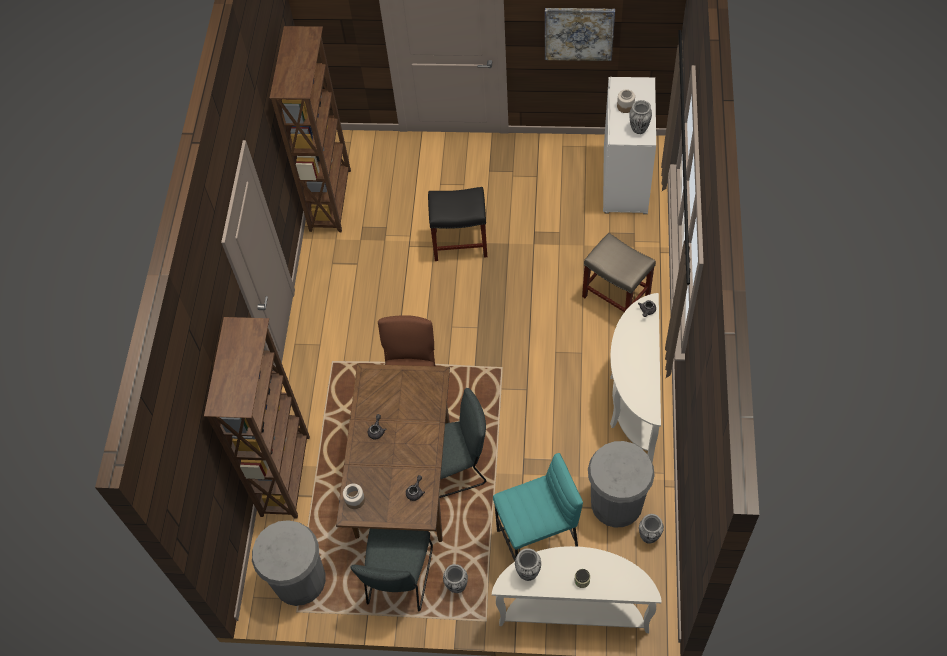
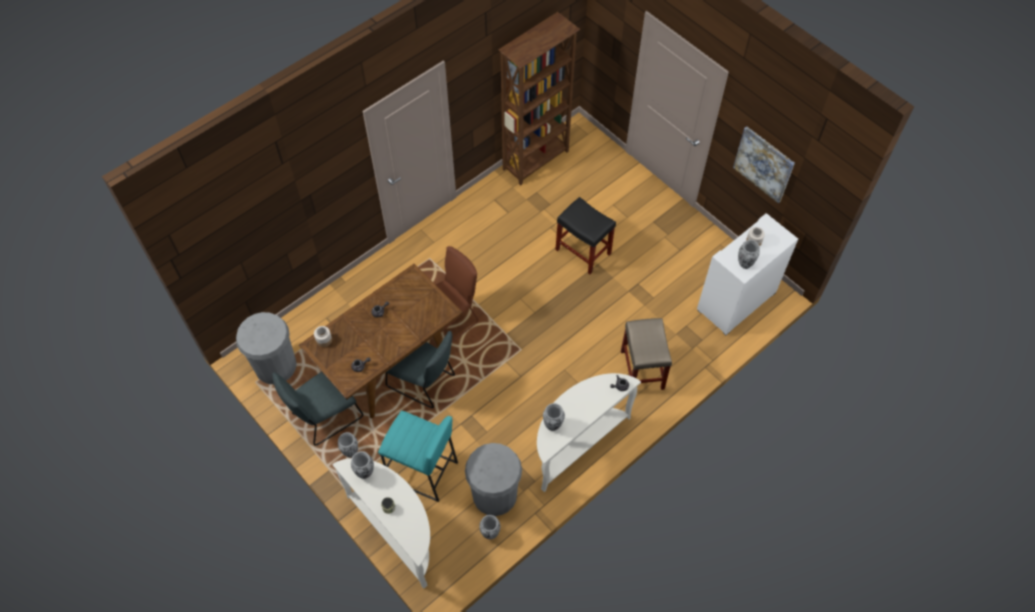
camera: 40 degrees right, 0 degrees up
brown bookcase [204,317,310,518] -> none
none -> vase [543,403,565,431]

